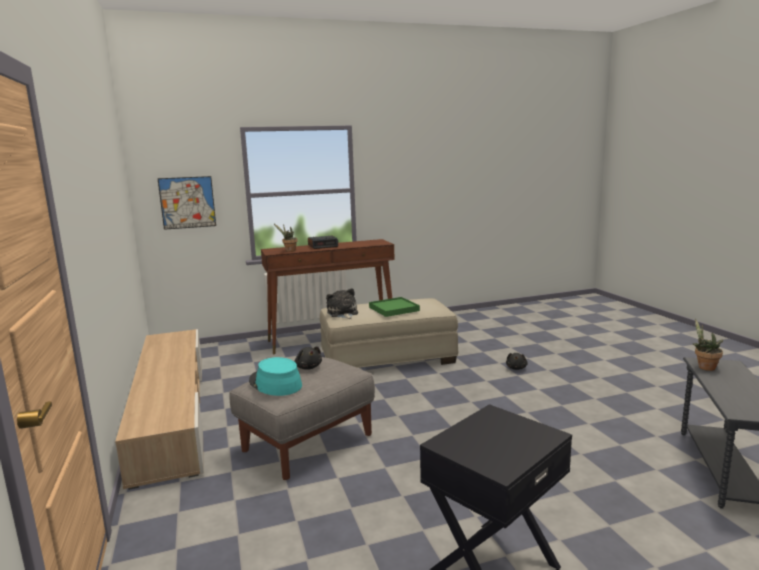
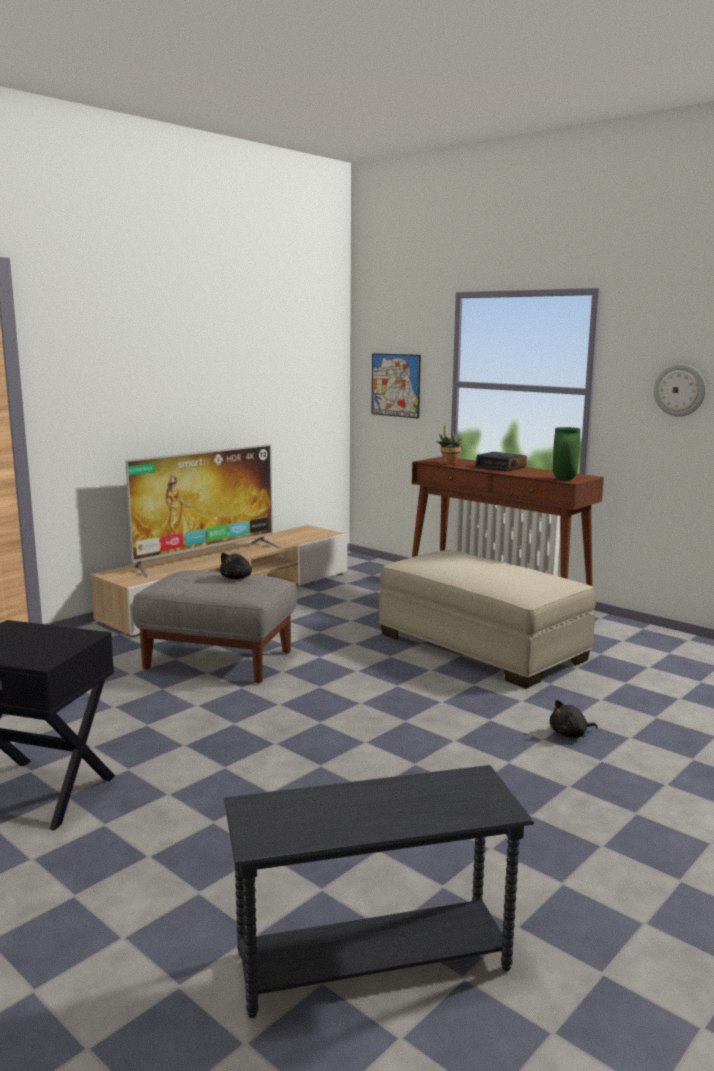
camera: 60 degrees right, 0 degrees up
turquoise hat [249,357,302,396] -> none
plush toy [326,288,358,319] -> none
green tray [369,297,420,317] -> none
potted plant [692,319,723,371] -> none
none -> television [125,444,281,577]
none -> green vase [553,427,581,480]
none -> wall clock [654,364,706,417]

